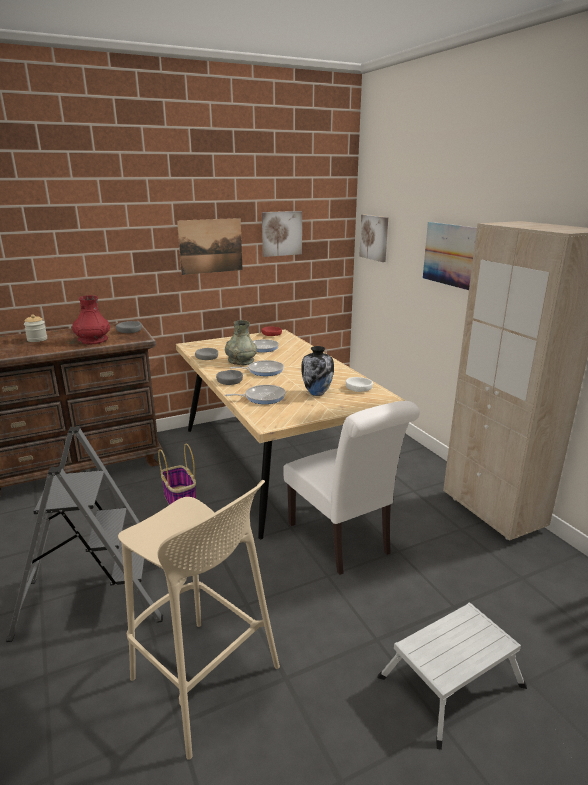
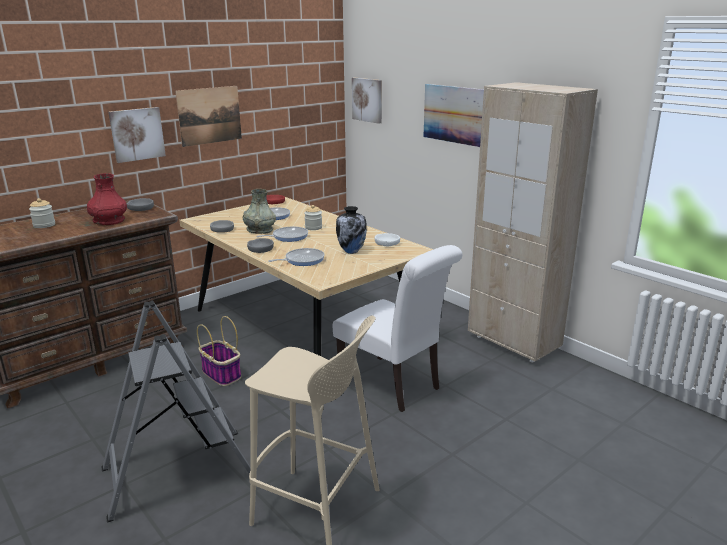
camera: 15 degrees left, 0 degrees up
picture [262,211,302,257] -> picture moved to [108,107,166,163]
white step ladder [377,602,527,750] -> none
none -> jar [304,205,322,230]

